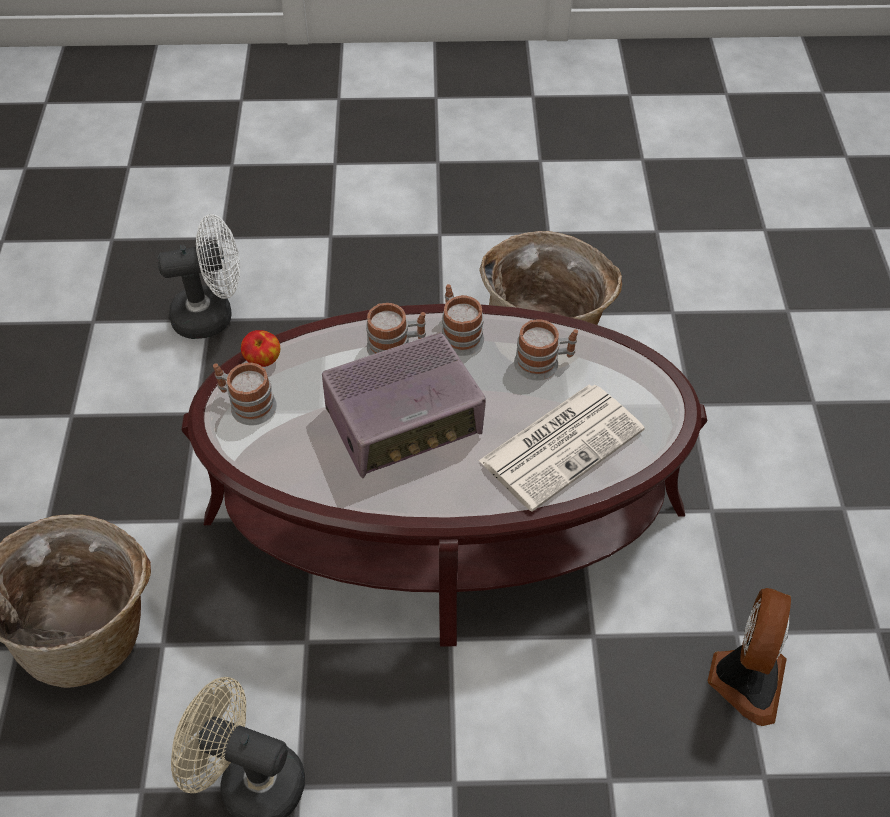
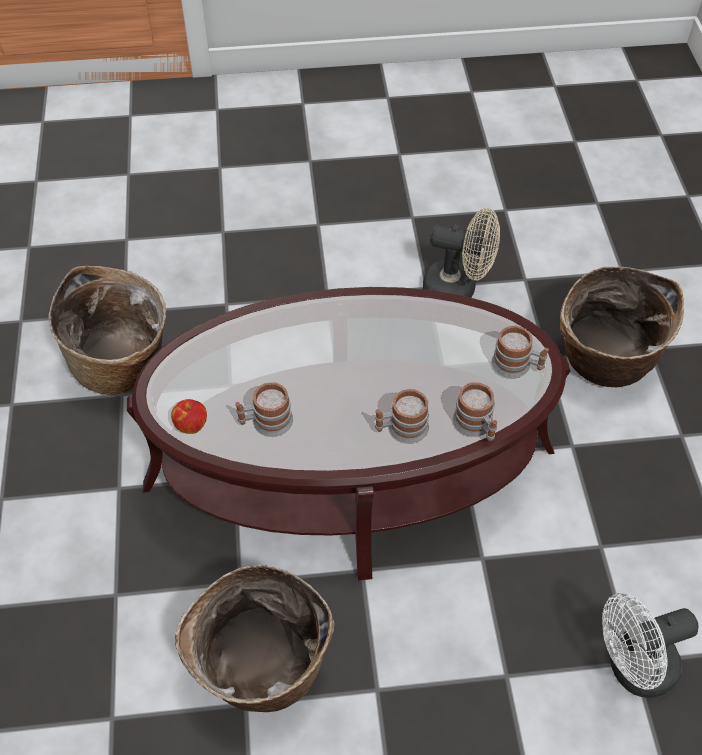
camera: 175 degrees right, 0 degrees up
apple [241,330,280,367] -> apple moved to [171,399,207,434]
radio [322,332,486,478] -> none
mug [442,284,484,356] -> mug moved to [453,382,497,441]
newspaper [478,385,645,512] -> none
fan [708,588,791,726] -> basket [48,266,166,395]

